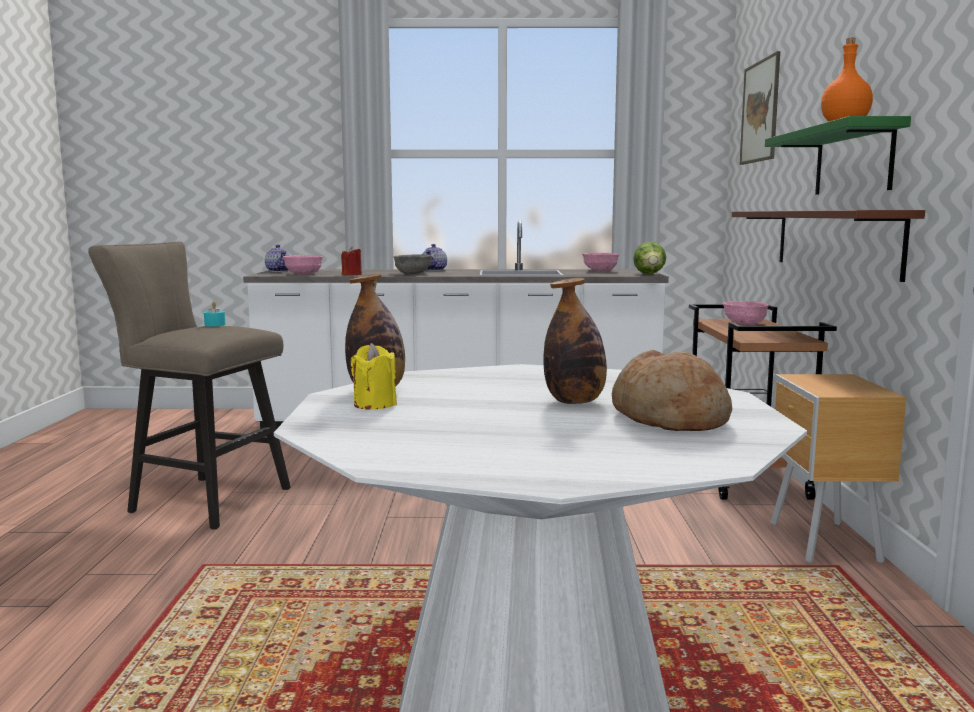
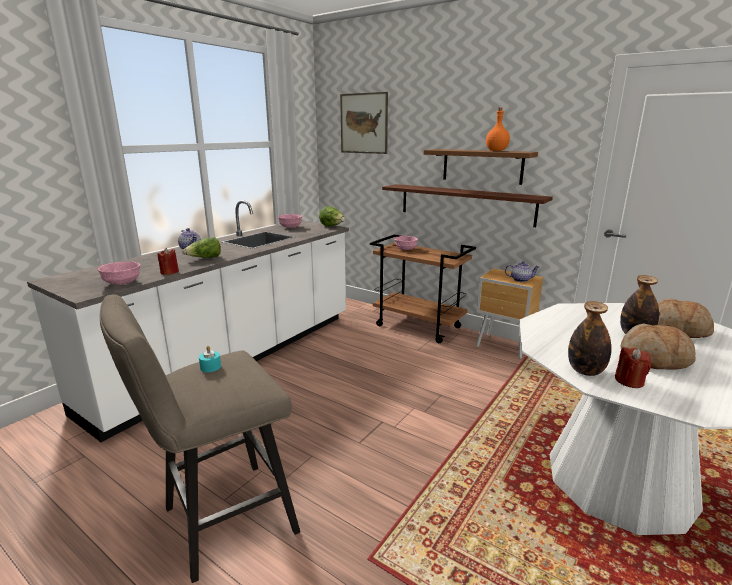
camera: 55 degrees left, 10 degrees up
teapot [265,244,291,272] -> teapot moved to [505,261,539,282]
yellow candle [351,343,397,410] -> red candle [615,347,651,388]
grey bowl [393,254,432,274] -> lettuce [183,237,221,258]
green shelf [765,116,911,195] -> brown shelf [424,149,538,185]
none -> bread [621,323,696,370]

